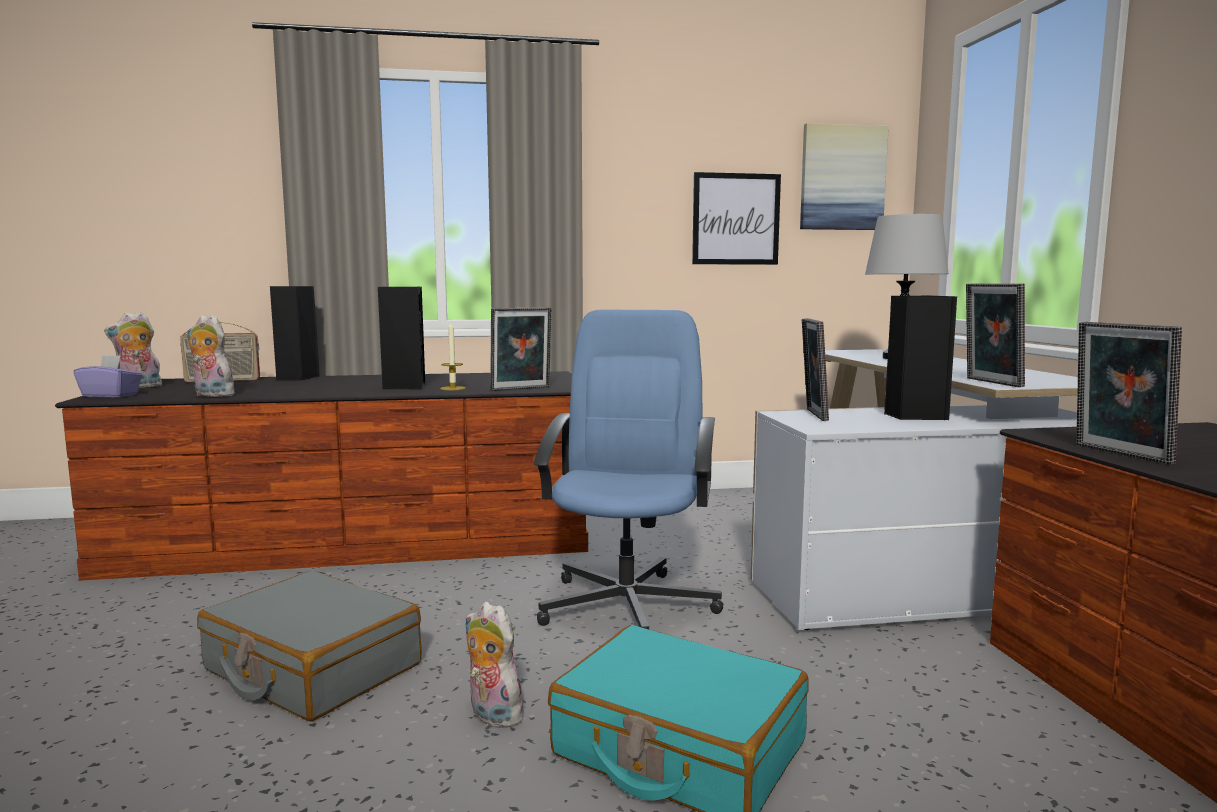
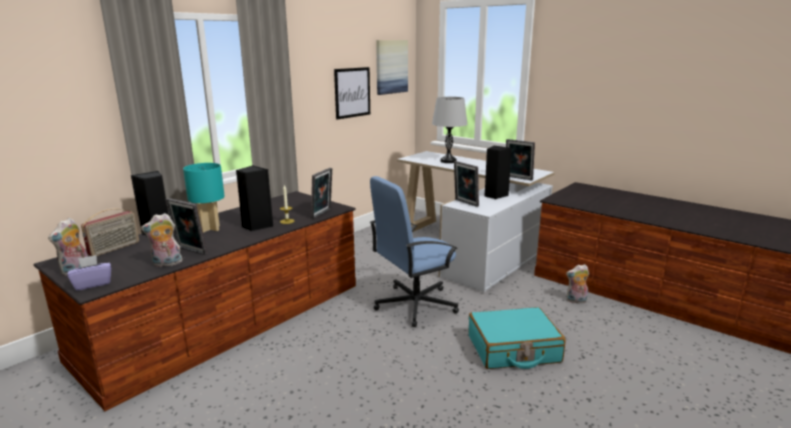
camera: 40 degrees left, 10 degrees up
grey suitcase [197,571,421,721] -> none
plush toy [465,602,530,729] -> plush toy moved to [566,264,589,303]
blue office chair [533,310,724,629] -> blue office chair turned 90 degrees counterclockwise [370,176,459,327]
picture frame [1076,322,1182,465] -> picture frame moved to [165,198,207,255]
none -> turquoise table lamp [183,163,225,233]

